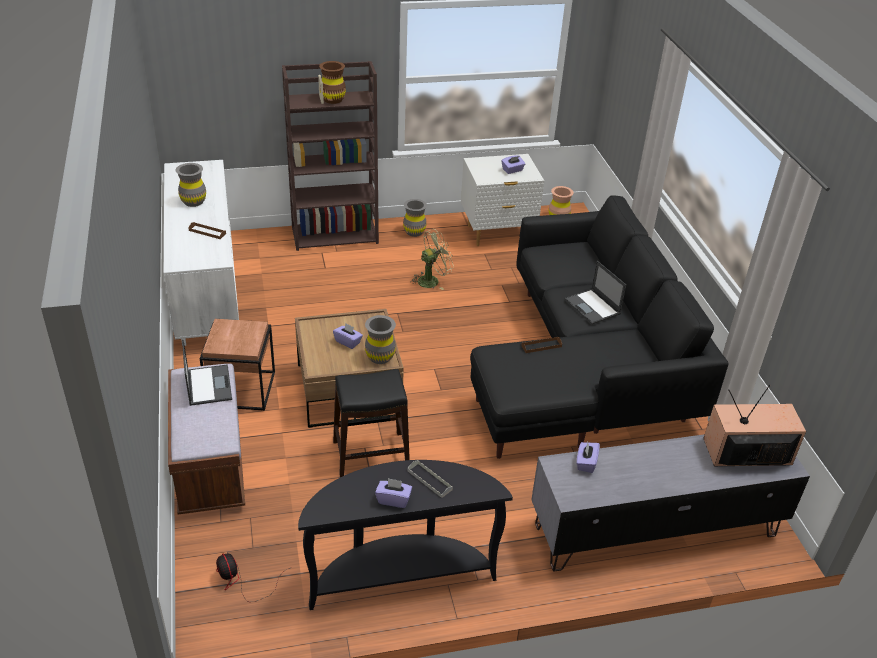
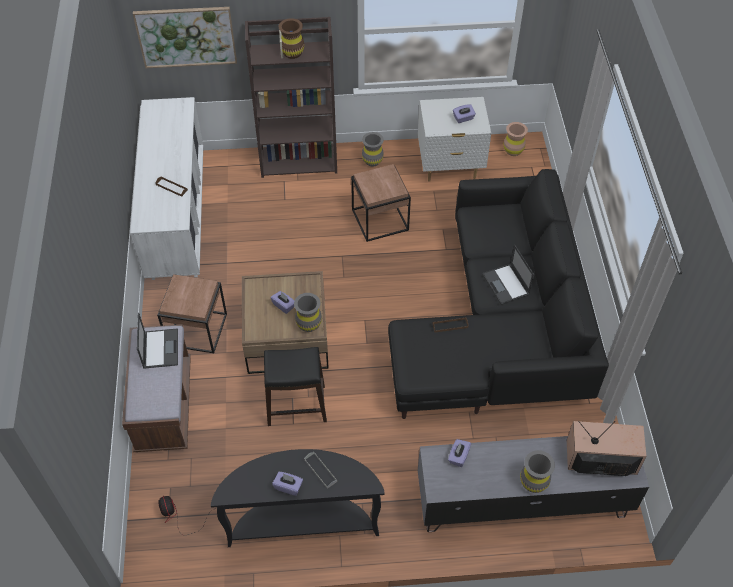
camera: 10 degrees right, 15 degrees up
grey vase [176,163,206,207] -> grey vase moved to [520,450,555,493]
green fan [410,229,454,290] -> brown side table [351,164,411,242]
none -> picture [133,7,237,68]

